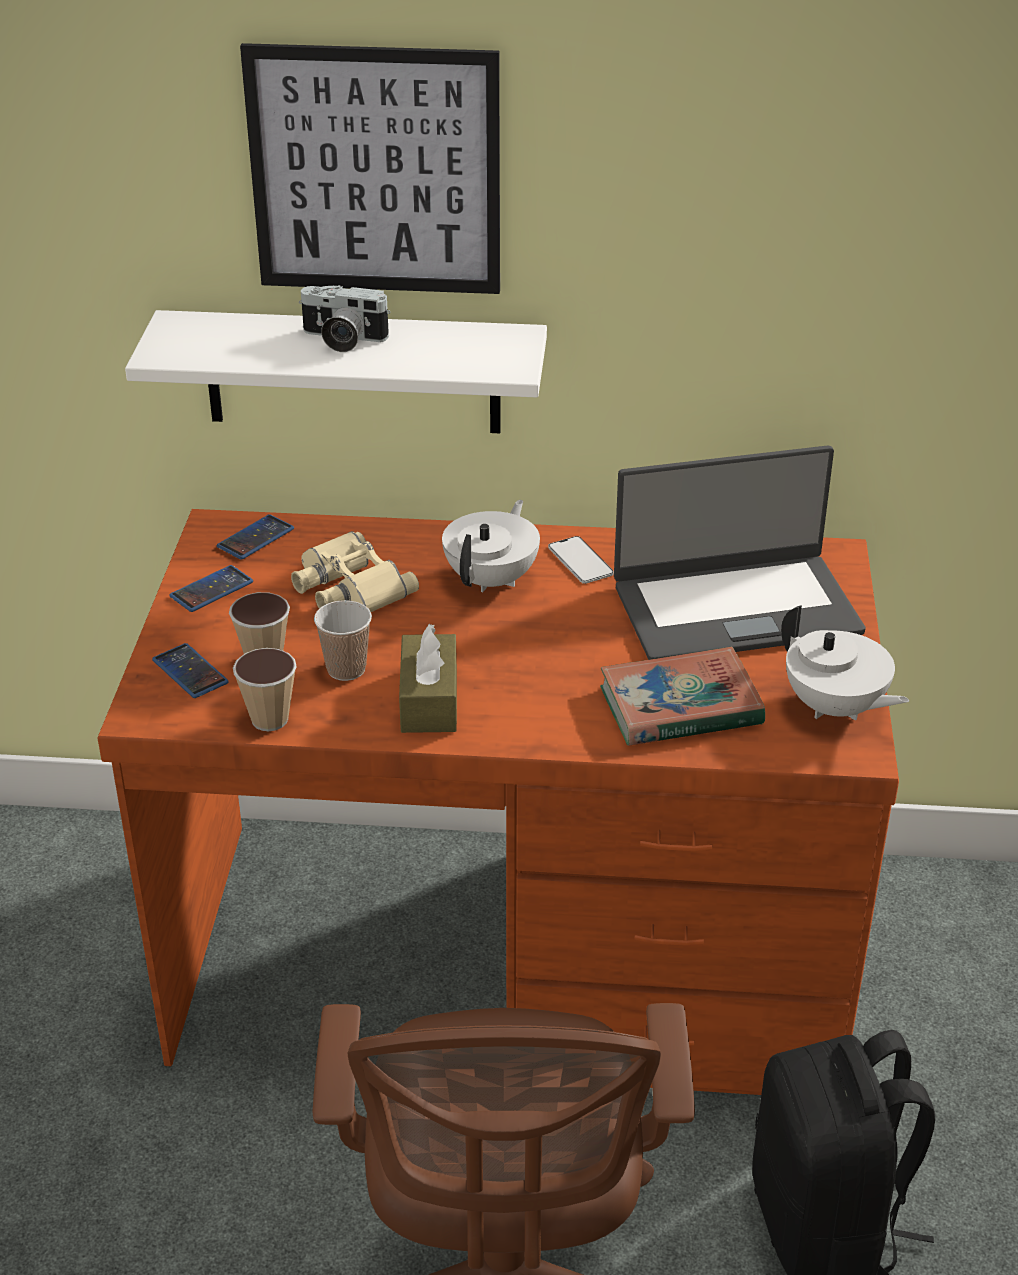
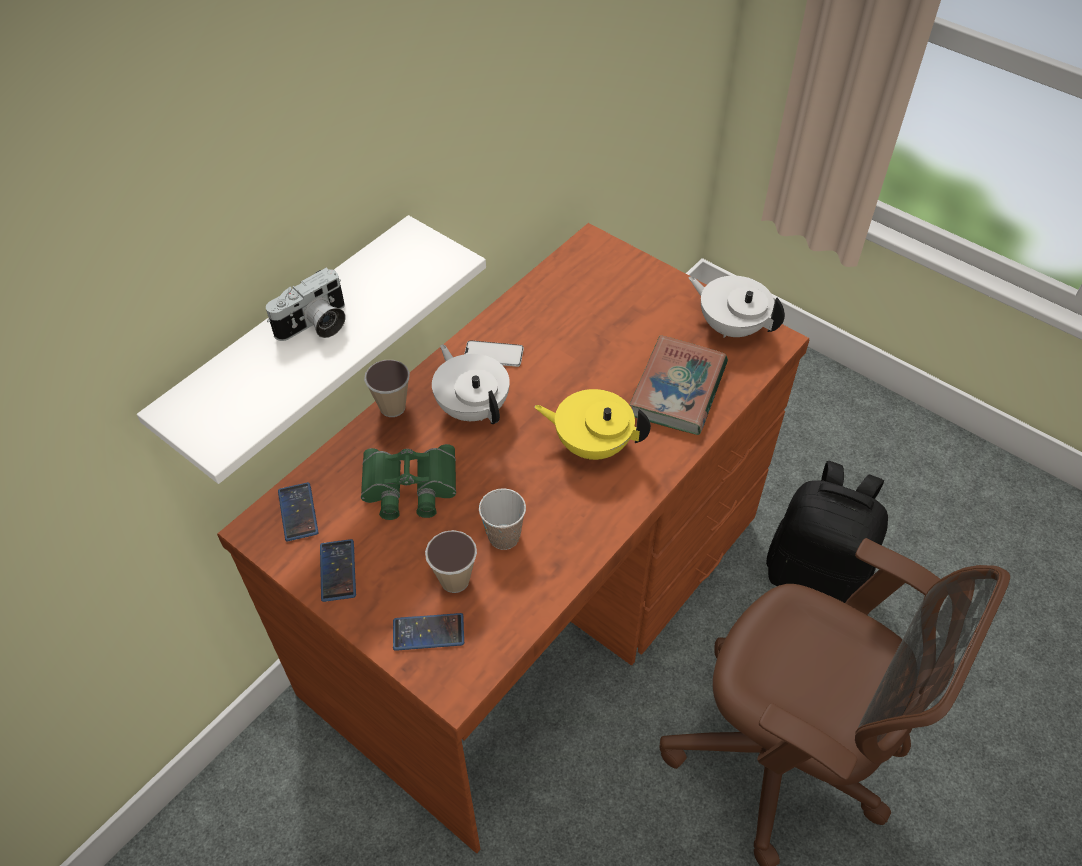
camera: 55 degrees left, 15 degrees up
cup [233,648,297,731] -> cup moved to [364,360,410,417]
picture [240,43,500,294] -> none
beige binoculars [291,531,419,612] -> green binoculars [361,444,456,520]
brown tissue box [399,624,457,733] -> none
laptop [614,446,866,660] -> none
white teapot [781,605,909,720] -> white teapot turned 135 degrees counterclockwise [688,276,785,338]
none -> yellow teapot [534,389,651,460]

